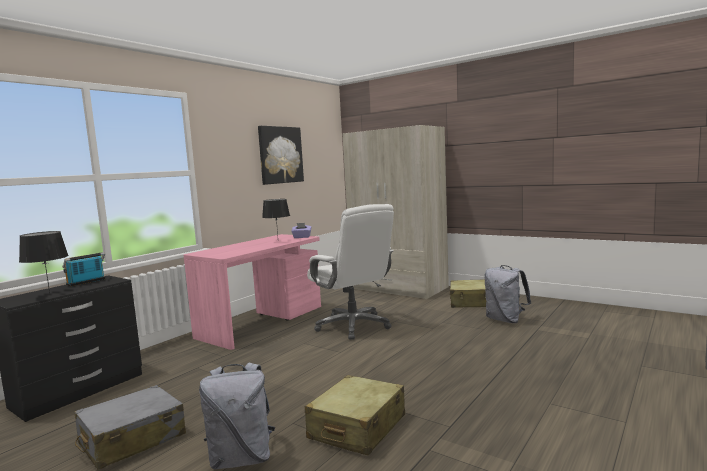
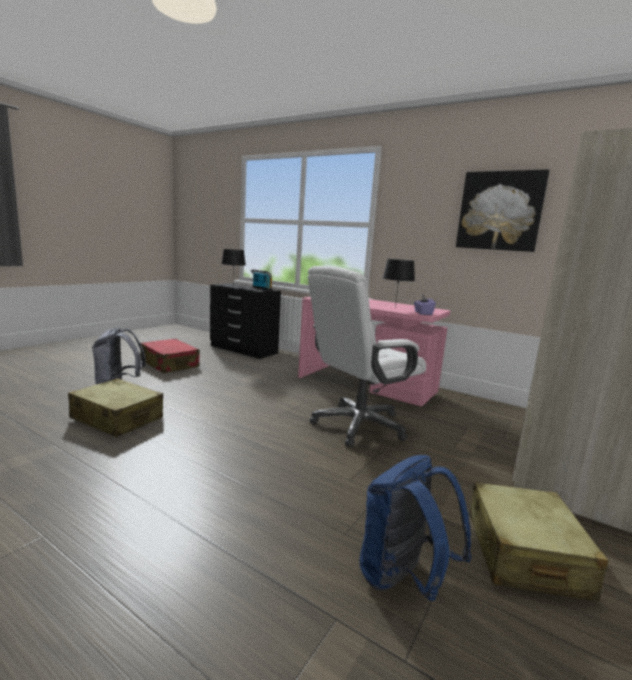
camera: 85 degrees right, 5 degrees up
grey suitcase [74,385,186,470] -> red suitcase [140,338,200,373]
grey backpack [484,265,531,323] -> blue backpack [360,455,471,601]

